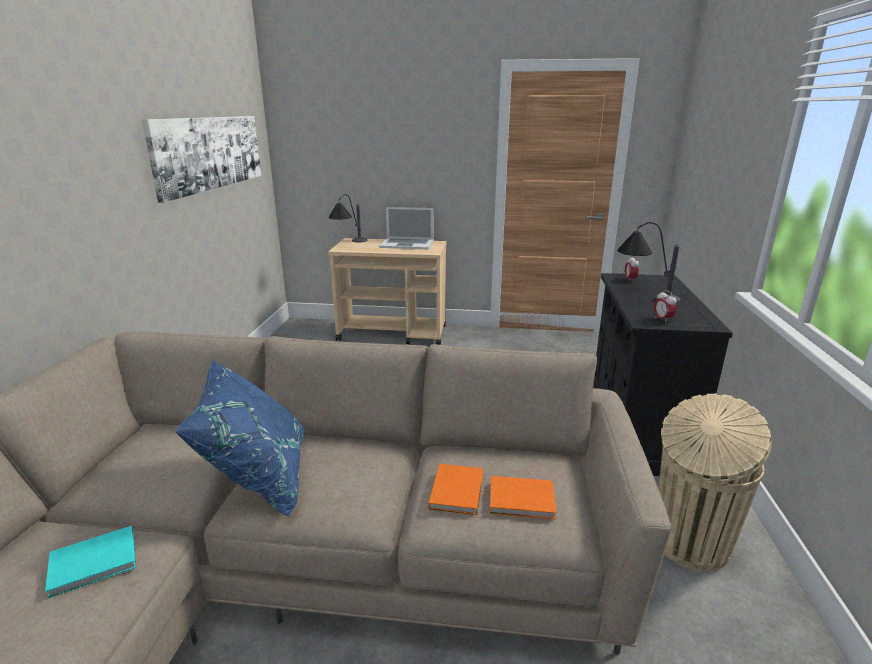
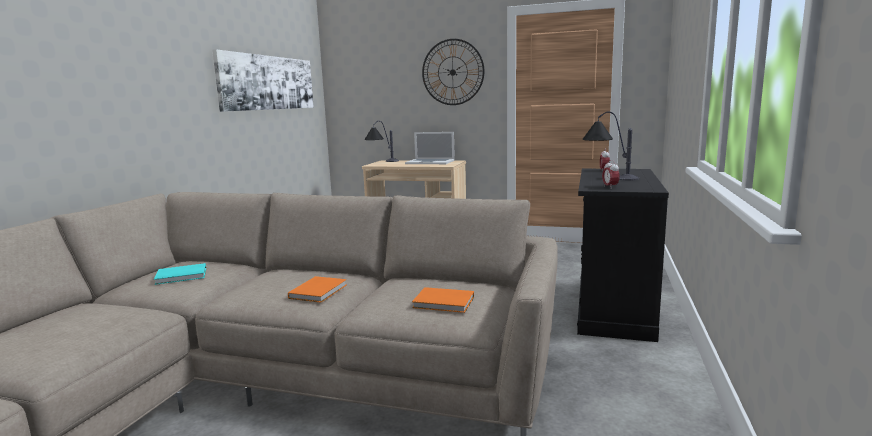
camera: 10 degrees right, 10 degrees down
turquoise book [45,526,136,599] -> turquoise book moved to [154,263,206,285]
blue pillow [174,360,305,517] -> none
orange book [428,464,483,515] -> orange book moved to [288,276,347,303]
beige trash can [658,394,772,571] -> none
none -> wall clock [422,39,484,105]

